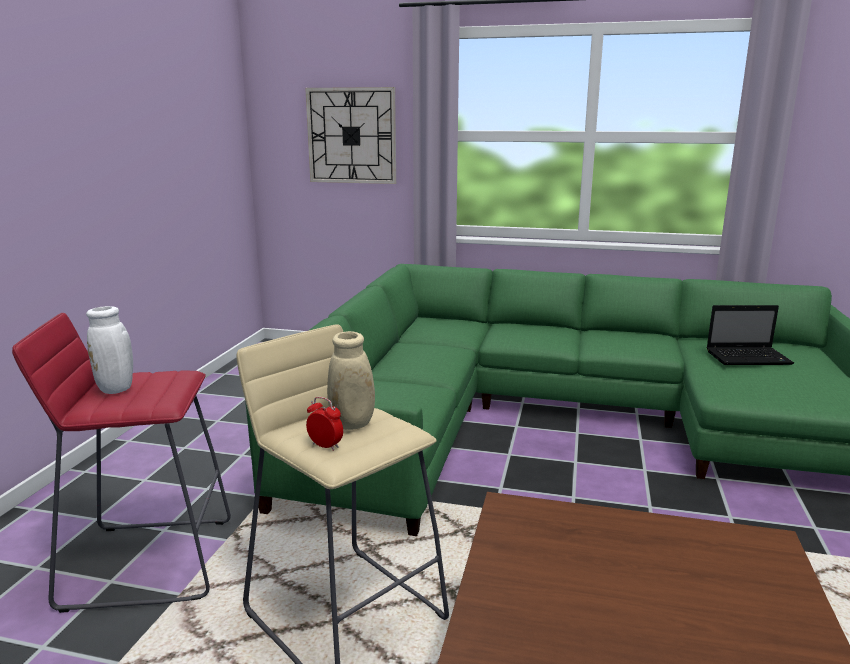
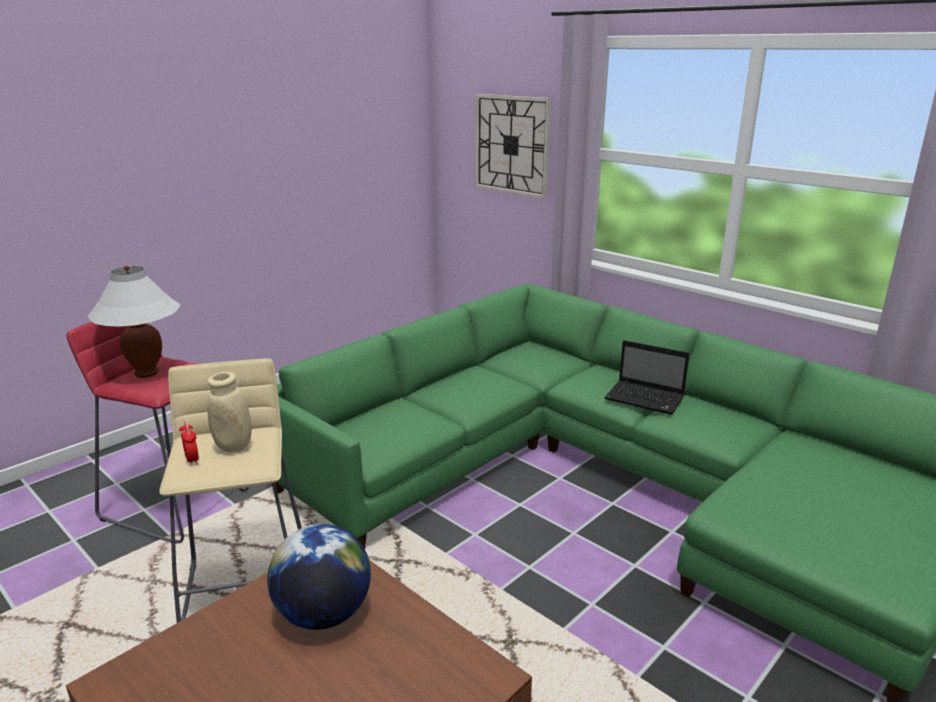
camera: 30 degrees right, 5 degrees up
white vase [86,306,153,394] -> white table lamp [88,266,180,378]
laptop [706,305,794,365] -> laptop moved to [604,340,689,415]
none -> globe [267,524,371,630]

